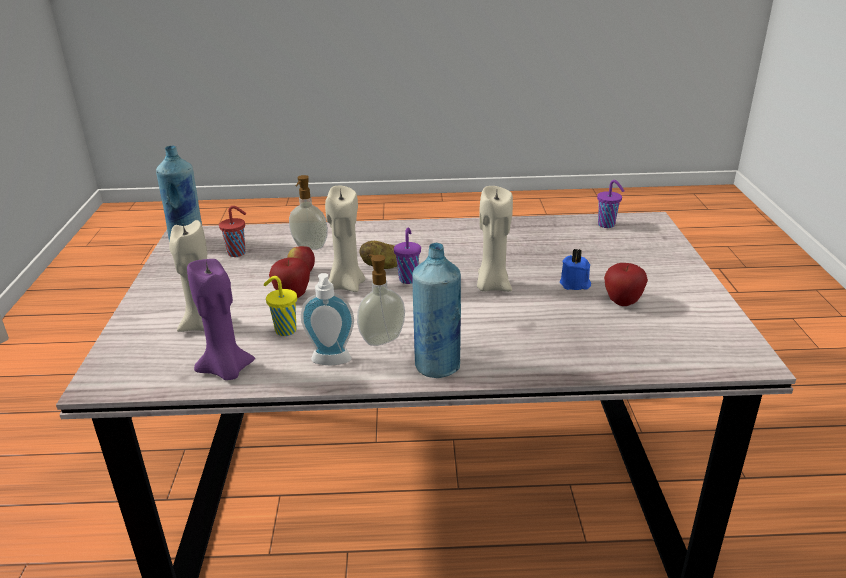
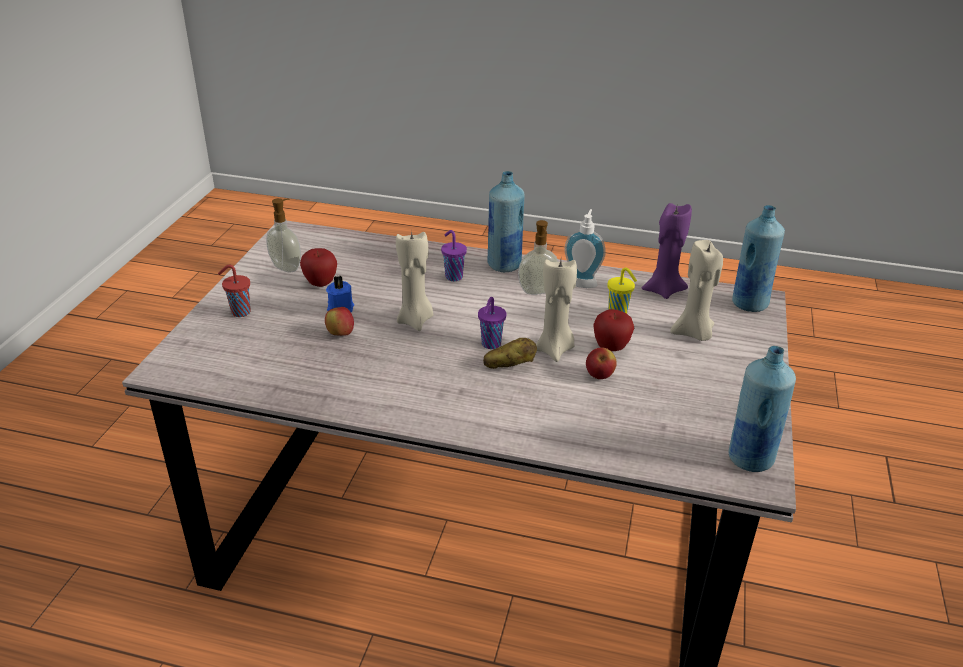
camera: 165 degrees left, 5 degrees up
red cup [219,206,246,257] -> red cup moved to [218,265,251,317]
soap dispenser [289,175,328,250] -> soap dispenser moved to [266,198,301,272]
purple cup [597,180,625,228] -> purple cup moved to [441,230,467,281]
none -> apple [325,307,354,336]
none -> blue bottle [732,205,785,312]

